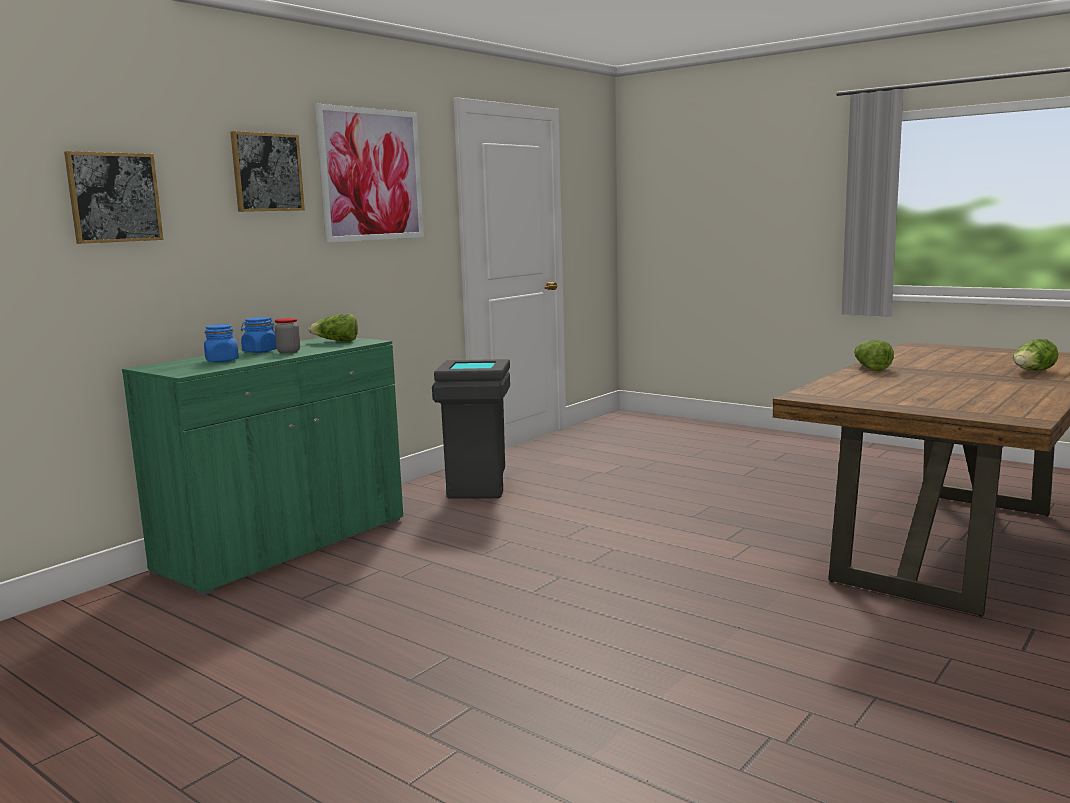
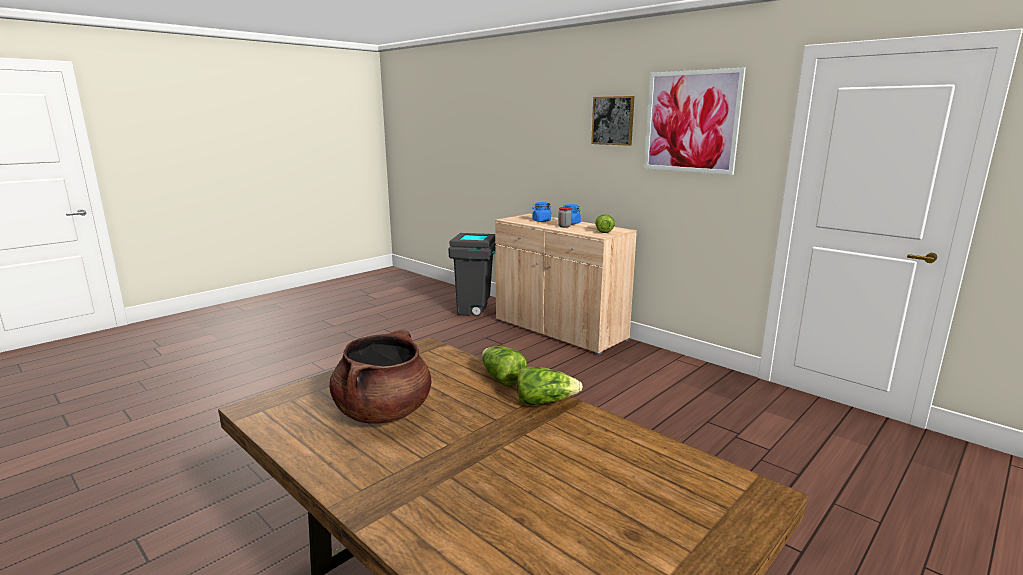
camera: 95 degrees right, 5 degrees up
picture [64,151,163,244] -> none
green cabinet [122,337,403,596] -> beige cabinet [495,214,637,355]
grey trash can [432,359,510,499] -> grey trash can moved to [448,233,496,316]
lettuce [1013,339,1059,371] -> lettuce moved to [482,346,527,386]
none -> brown cooking pot [329,330,431,424]

